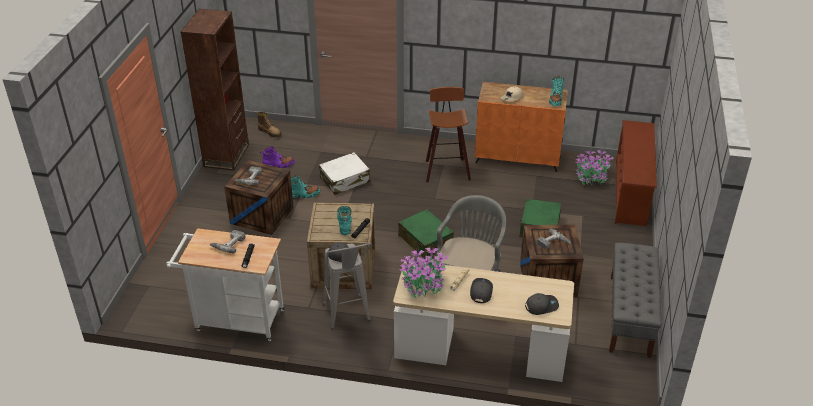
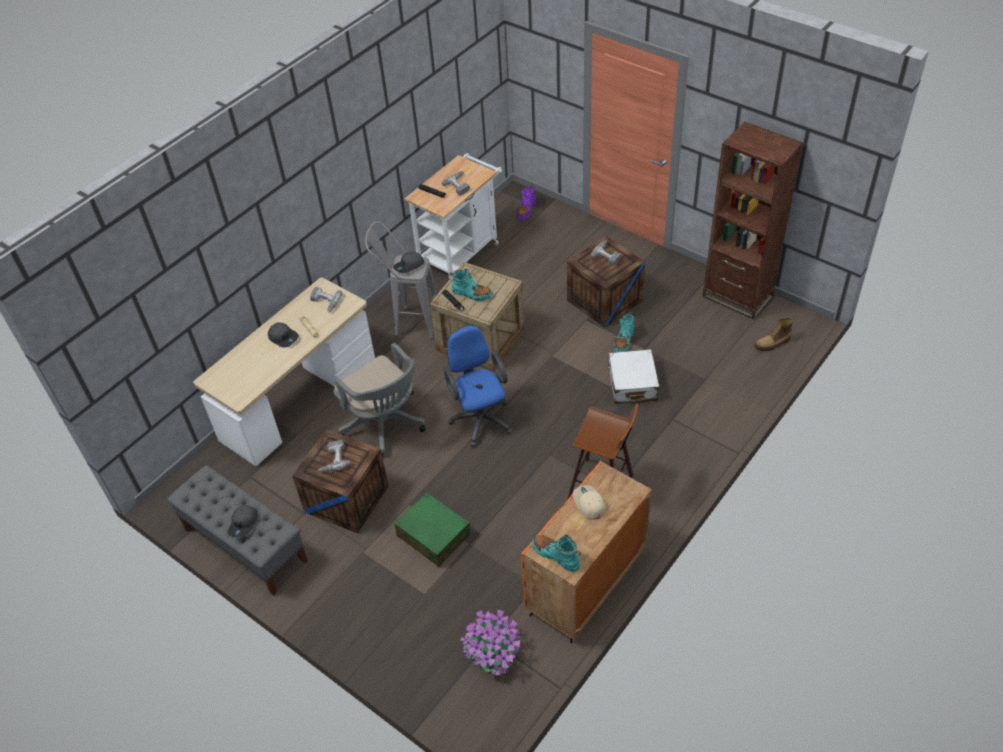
camera: 120 degrees right, 10 degrees up
purple boot [260,146,295,168] -> purple boot moved to [516,184,536,220]
green suitcase [398,209,454,258] -> blue office chair [444,325,513,447]
potted plant [399,246,449,298] -> power drill [310,287,342,312]
grey cap [525,293,559,315] -> grey cap moved to [228,505,258,537]
brown shoe rack [615,120,657,226] -> none

